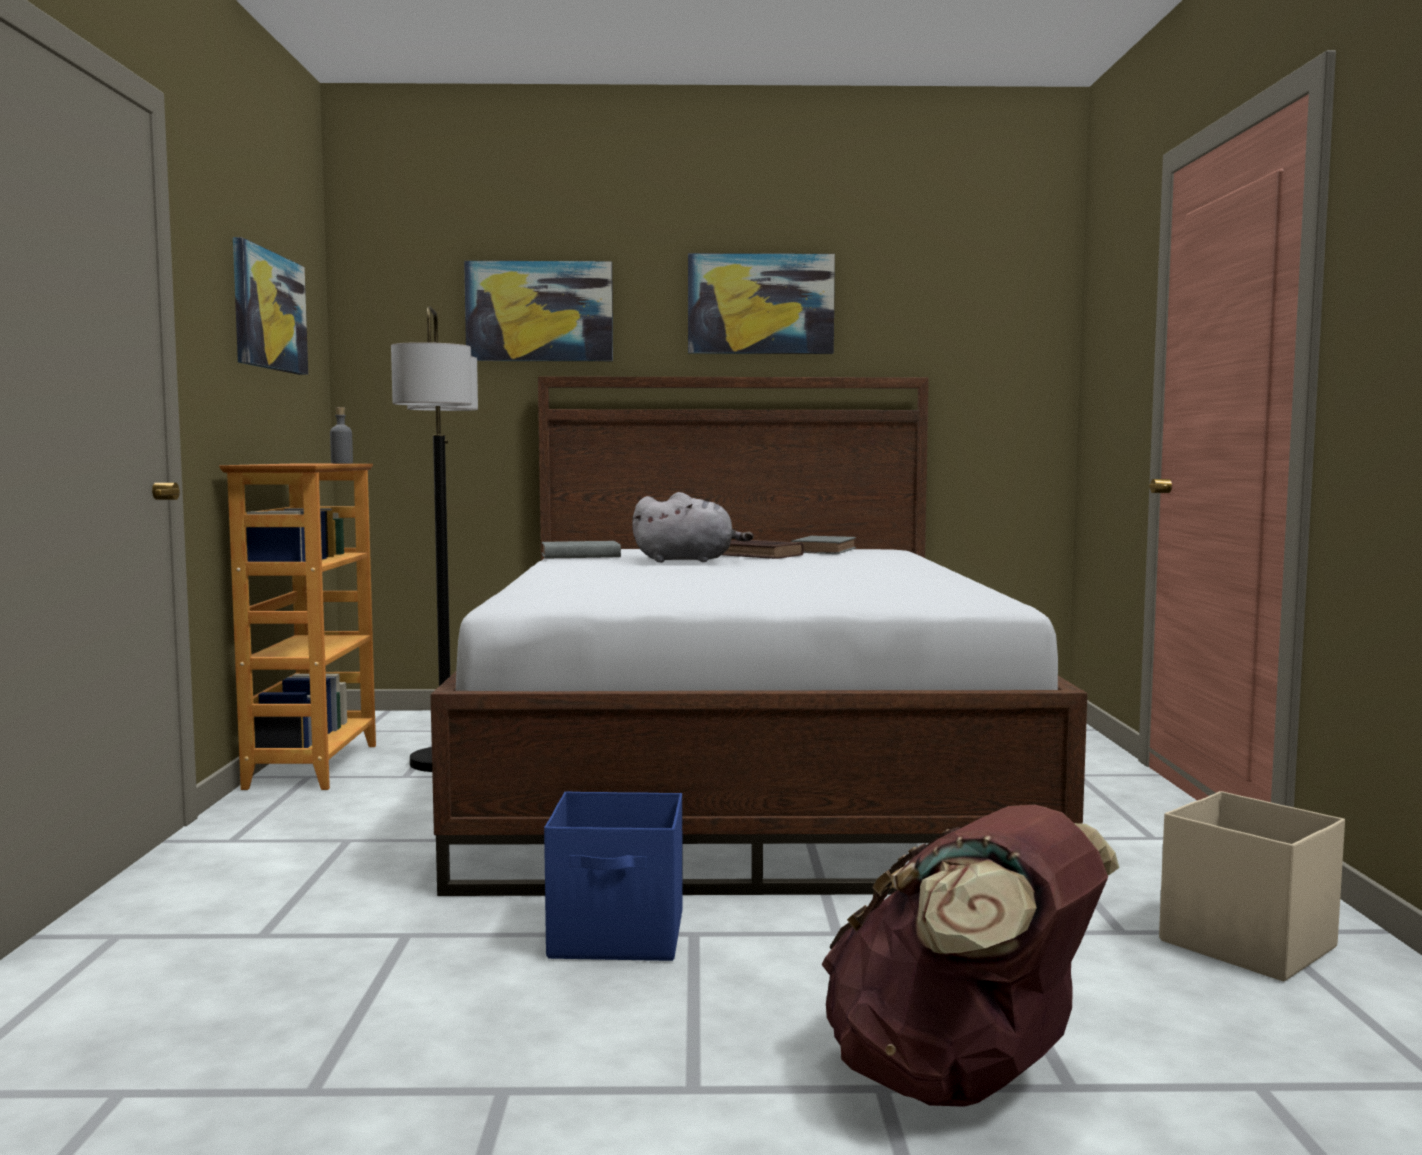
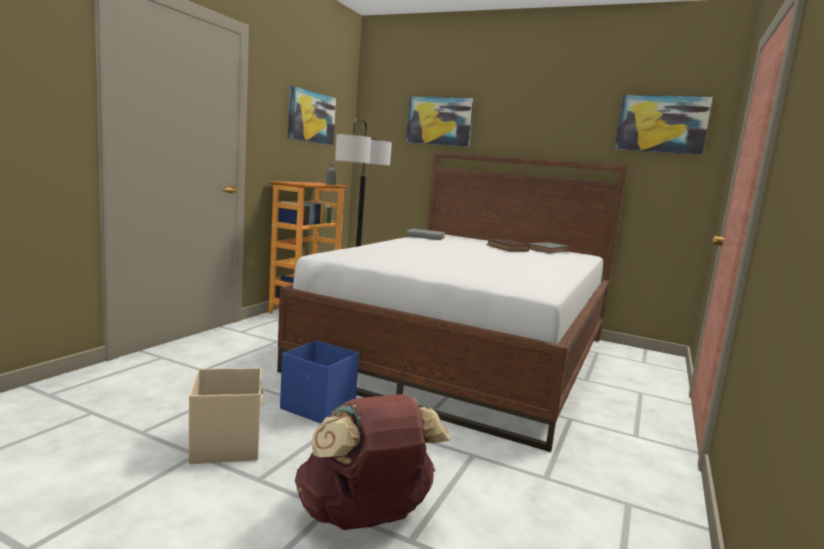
camera: 25 degrees right, 5 degrees up
grey plush toy [632,492,754,562] -> none
picture [688,253,835,354] -> picture moved to [615,95,713,155]
beige storage box [1159,791,1345,981] -> beige storage box moved to [189,368,265,464]

